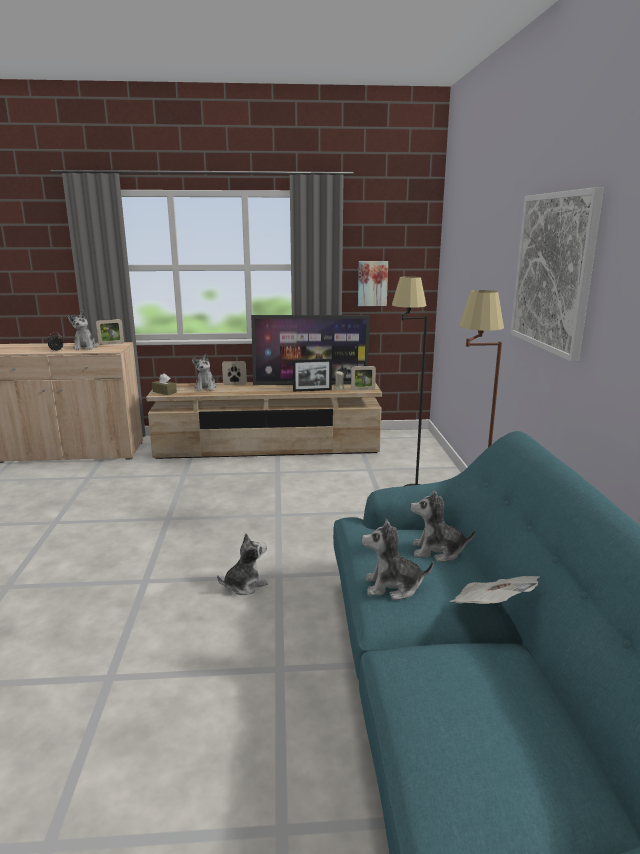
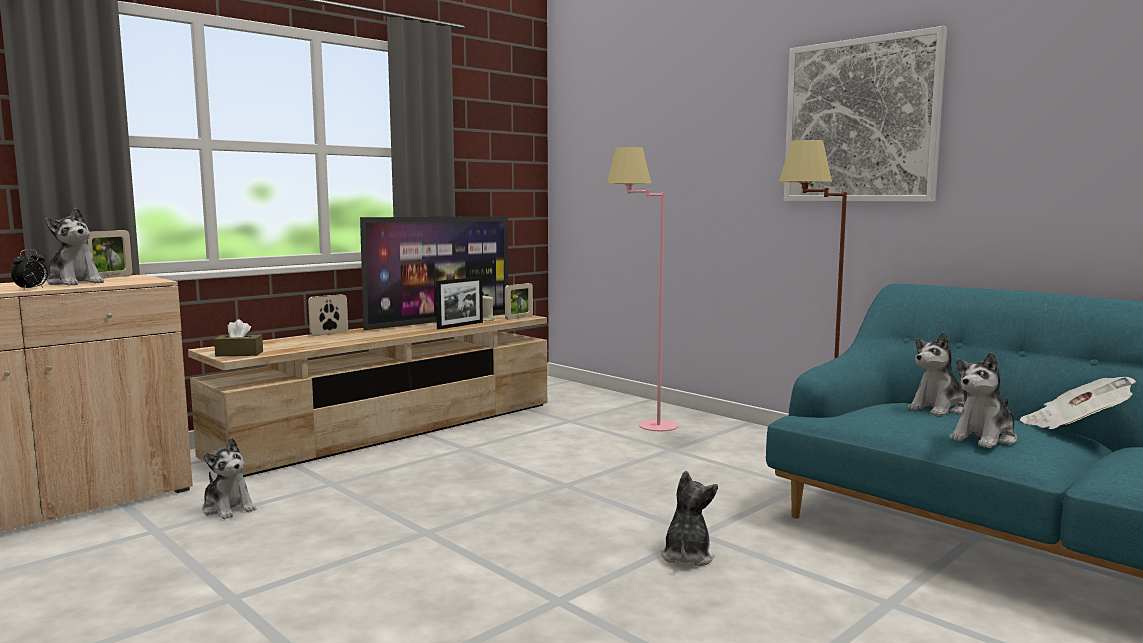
camera: 40 degrees left, 10 degrees down
plush toy [192,354,217,391] -> plush toy moved to [202,437,256,519]
picture [358,261,388,306] -> none
black floor lamp [392,276,428,486] -> pink floor lamp [607,147,678,431]

